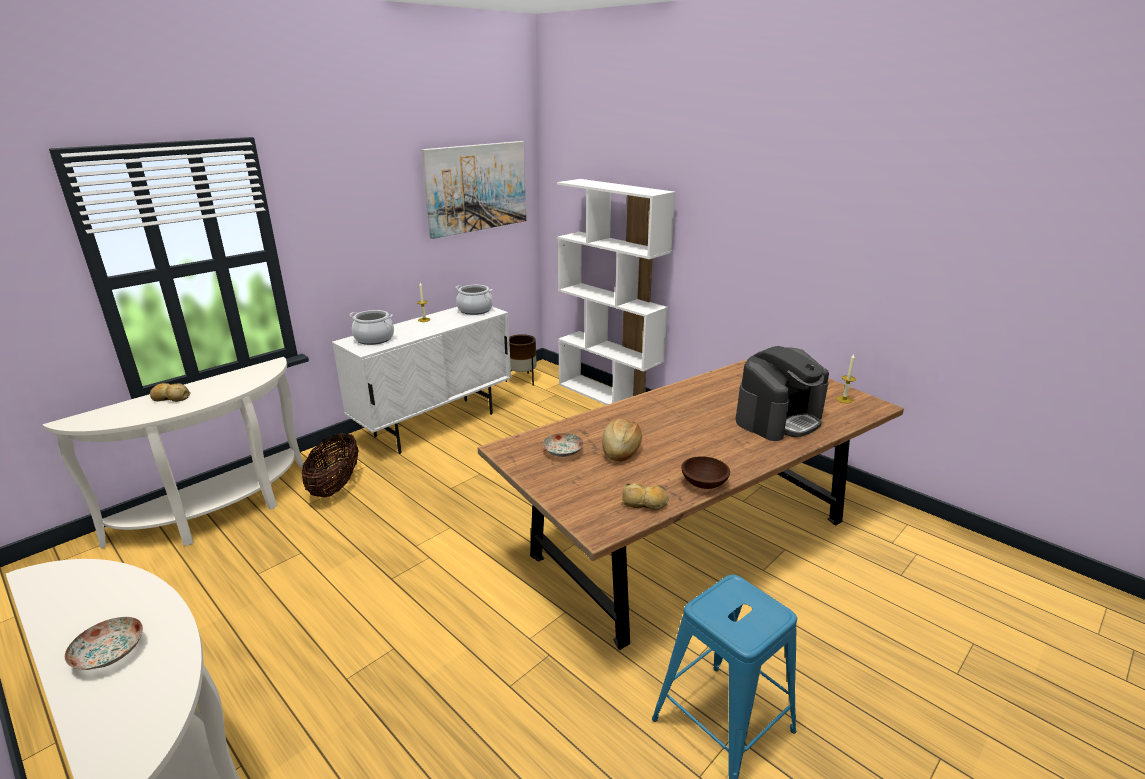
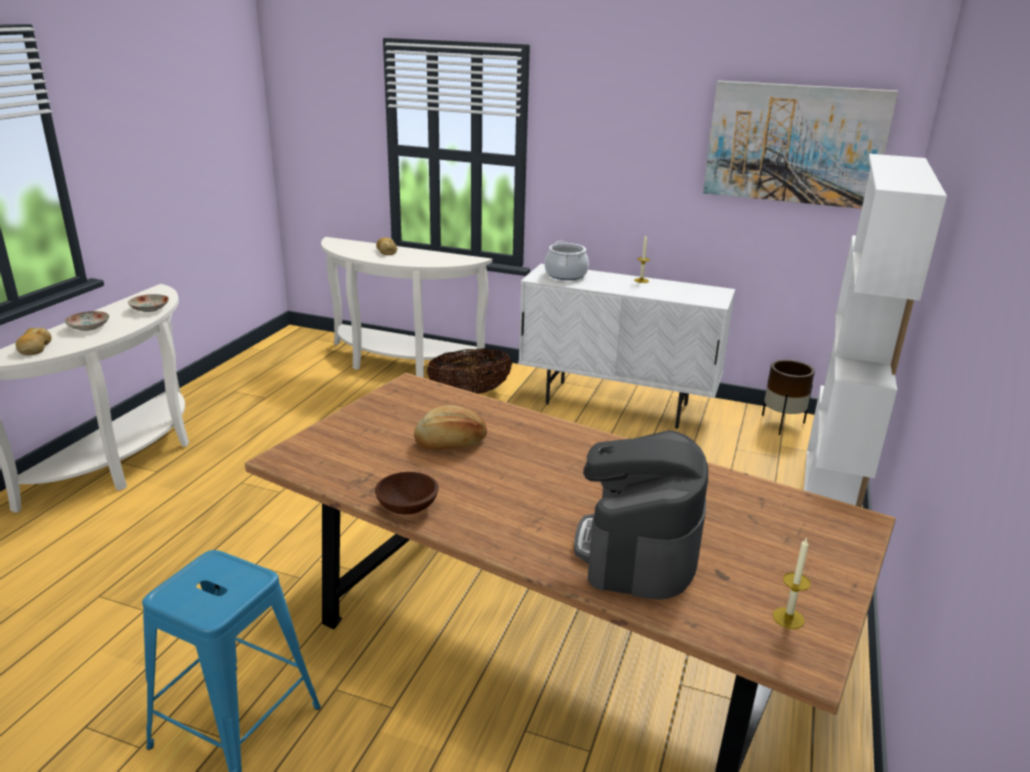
camera: 65 degrees right, 0 degrees up
cooking pot [455,285,493,315] -> none
plate [543,433,584,457] -> plate moved to [128,294,169,312]
bread [622,483,668,510] -> bread moved to [16,327,52,355]
coffee machine [736,346,829,441] -> coffee machine turned 75 degrees clockwise [574,430,708,600]

